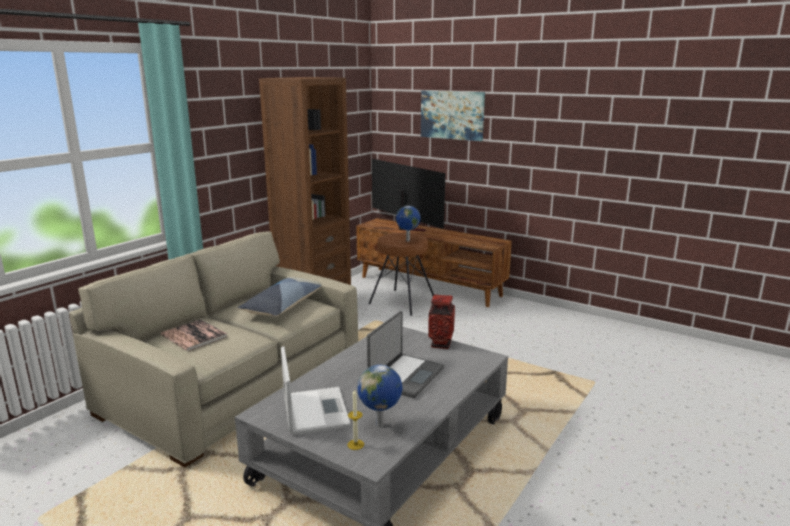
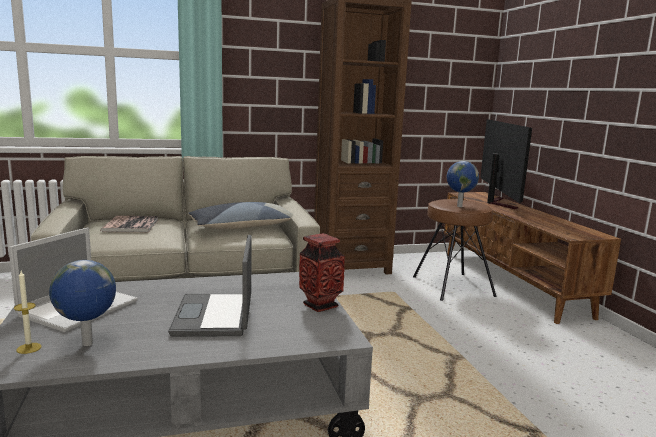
camera: 40 degrees right, 5 degrees down
laptop [367,311,444,398] -> laptop turned 105 degrees clockwise [168,235,252,337]
picture [421,90,485,141] -> none

